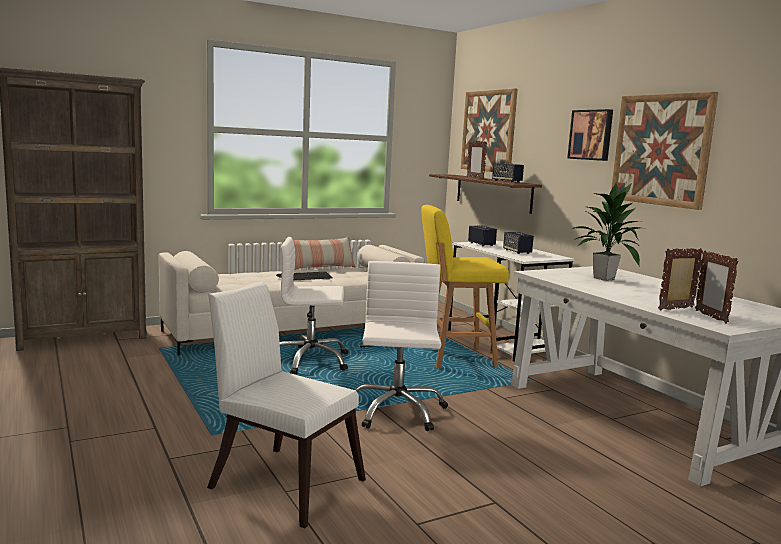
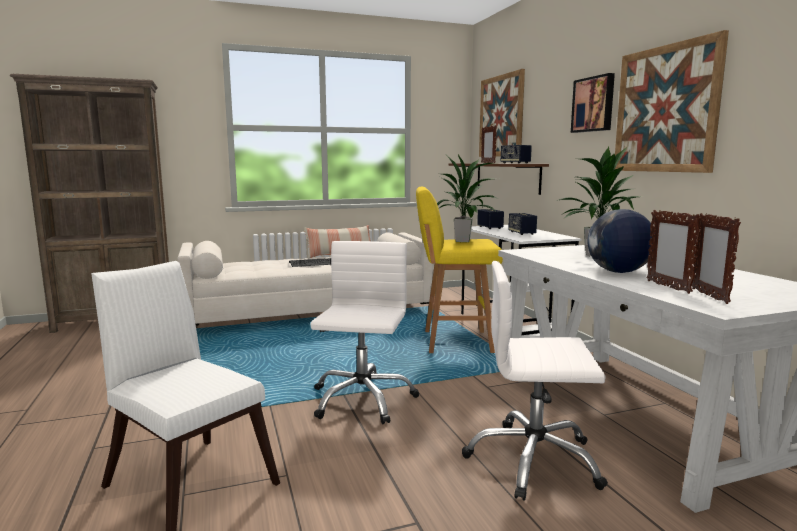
camera: 10 degrees right, 0 degrees up
white office chair [280,237,348,375] -> white office chair moved to [462,261,608,501]
picture frame [658,248,703,311] -> picture frame turned 90 degrees counterclockwise [646,210,701,294]
none -> potted plant [437,154,498,242]
none -> globe [587,209,653,273]

